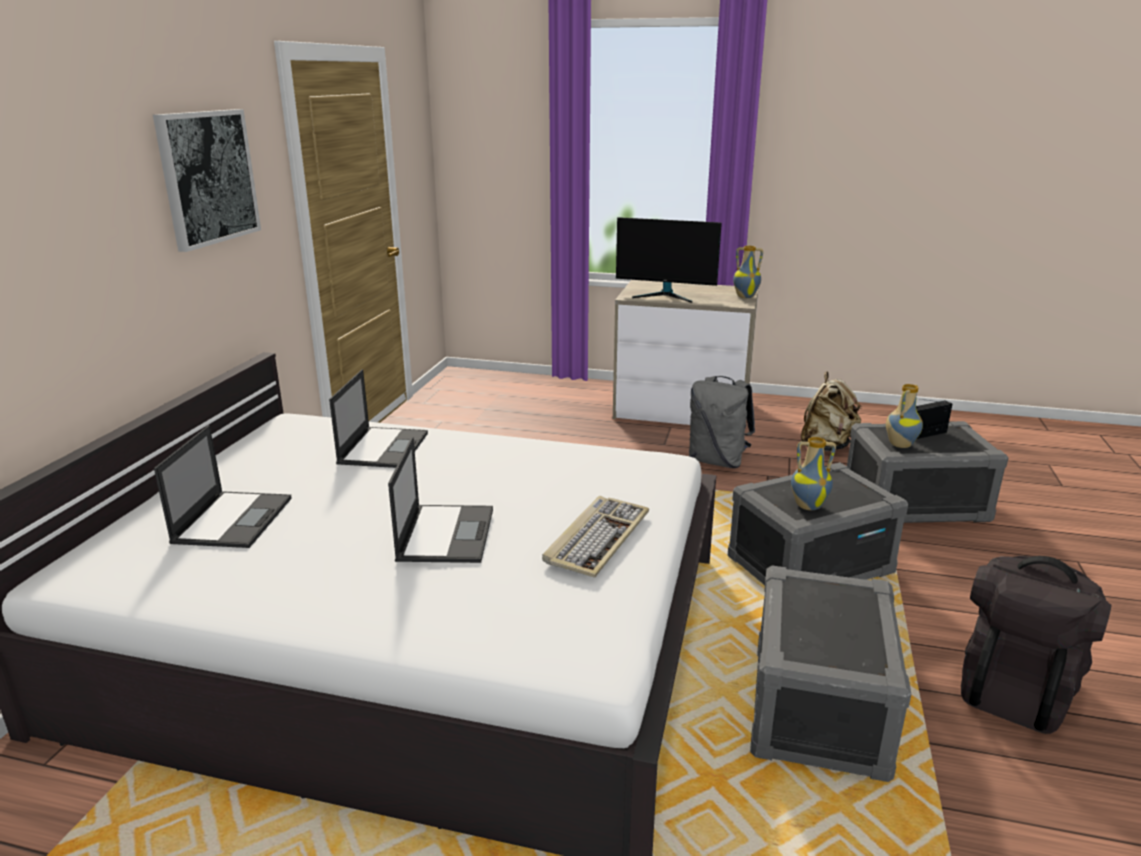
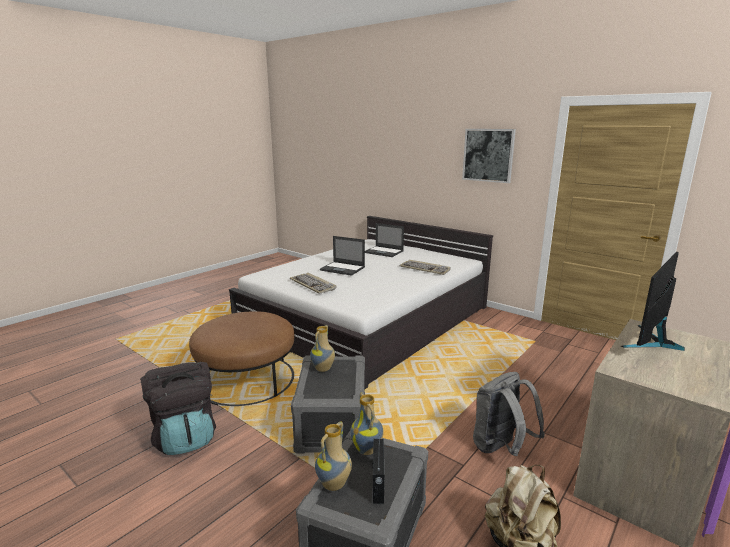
camera: 115 degrees right, 5 degrees down
laptop [329,369,428,468] -> keyboard [400,260,451,275]
vase [733,246,763,298] -> vase moved to [315,422,352,491]
grey storage box [750,566,911,782] -> brown ottoman [189,311,295,406]

